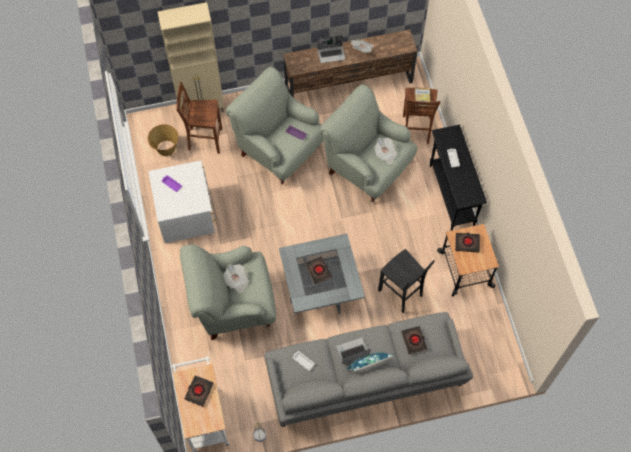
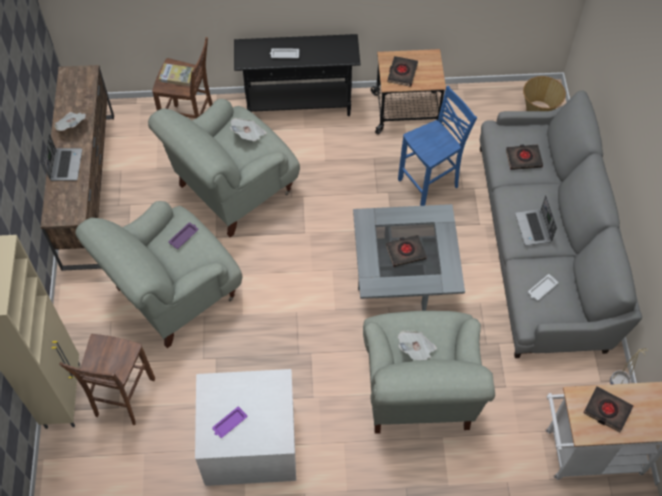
camera: 80 degrees left, 5 degrees down
basket [148,124,178,156] -> basket moved to [523,76,566,111]
blue pillow [345,352,394,373] -> none
black stool [378,249,435,313] -> blue stool [398,86,477,206]

